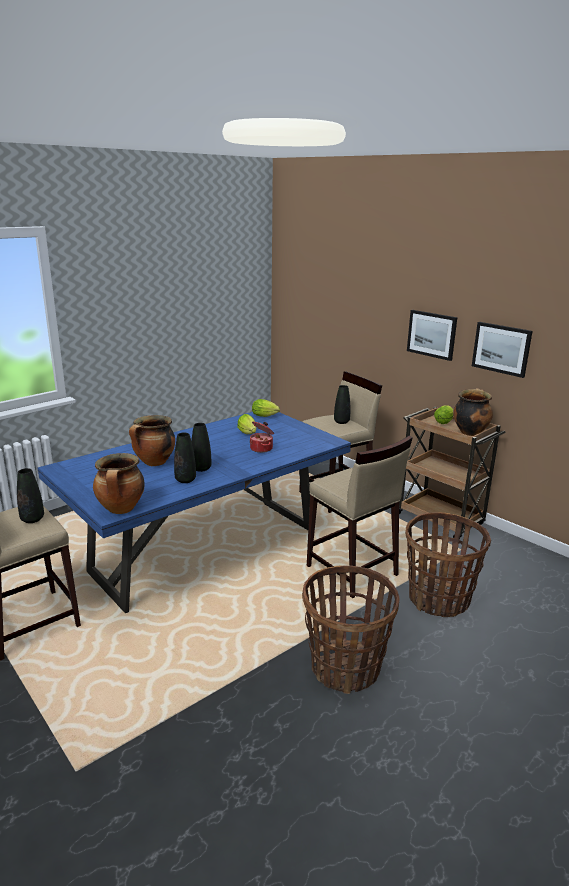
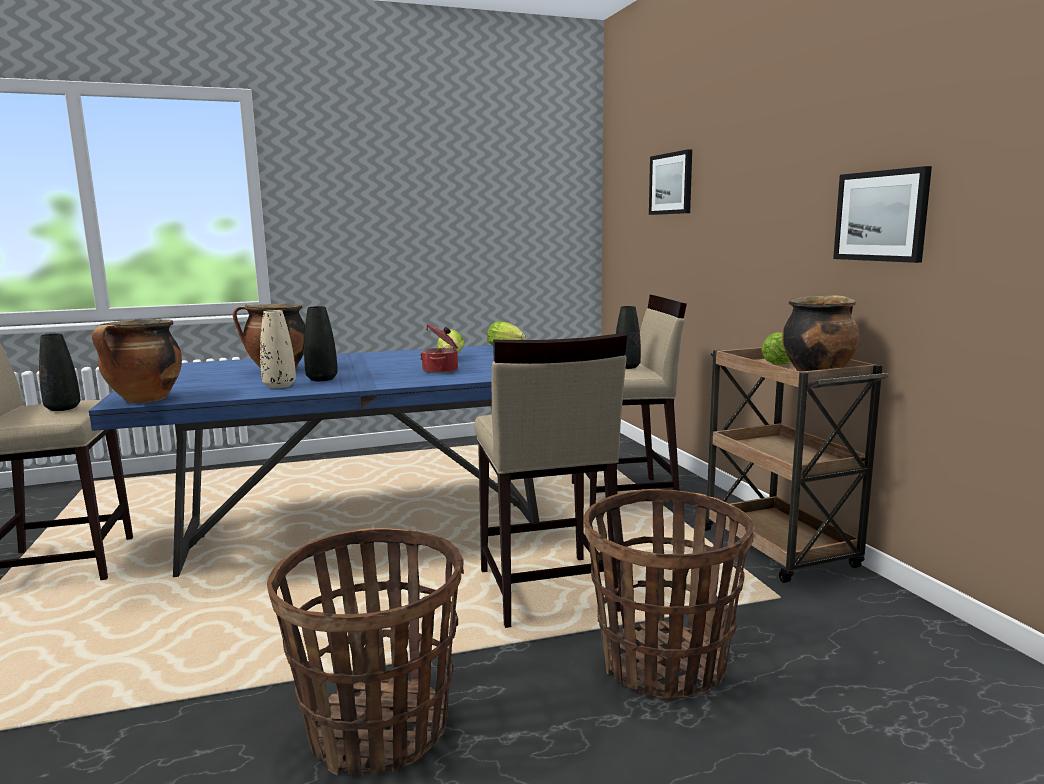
camera: 25 degrees right, 10 degrees down
black vase [174,432,196,483] -> beige vase [260,310,296,388]
picture [407,310,457,361] -> picture moved to [649,149,692,215]

